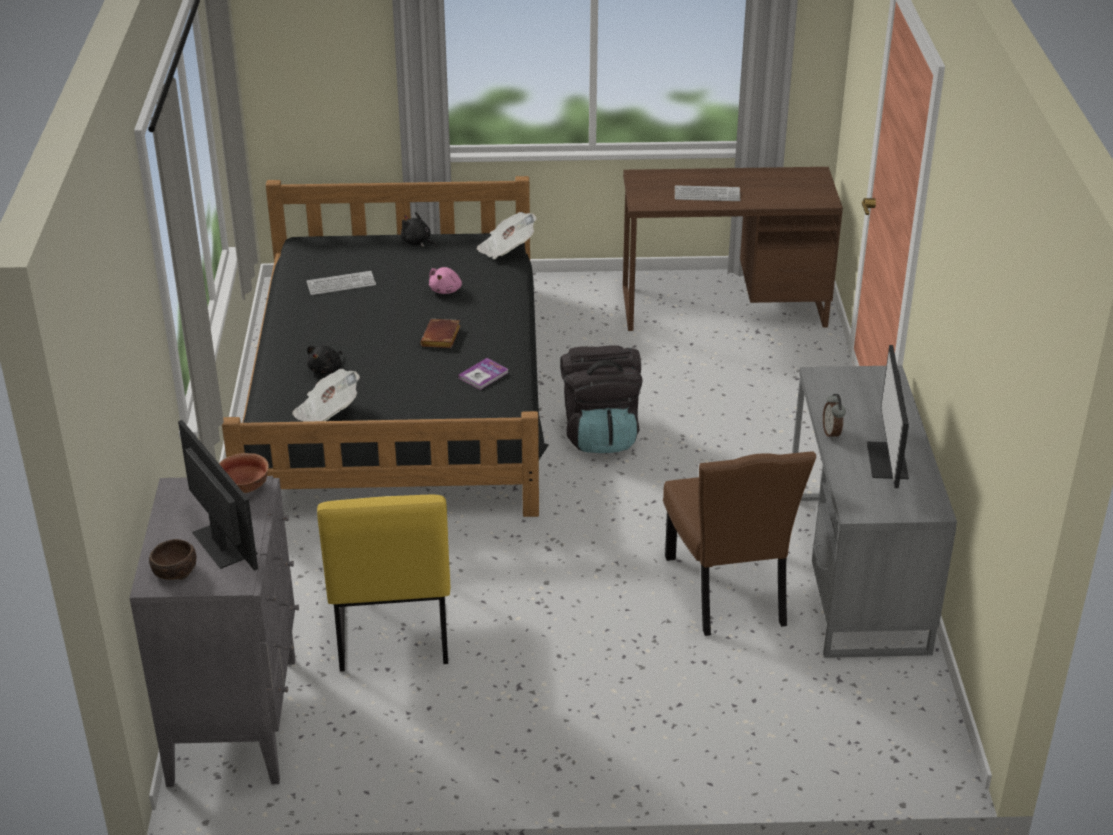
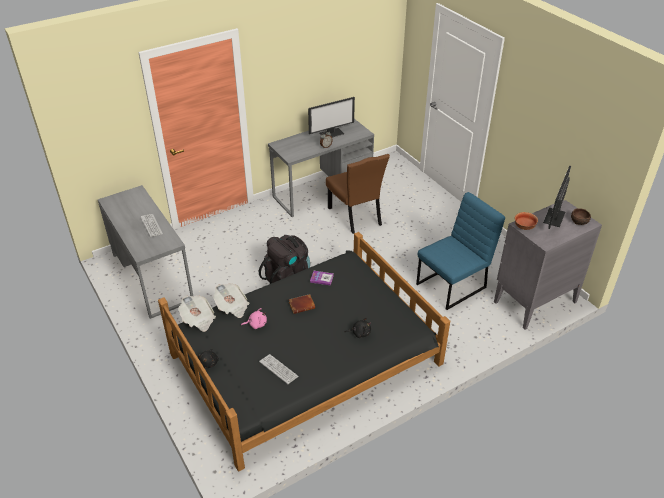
camera: 120 degrees left, 5 degrees up
newspaper [292,369,360,422] -> newspaper moved to [213,283,249,318]
yellow chair [317,495,450,672] -> blue chair [416,192,505,310]
brown desk [623,167,843,331] -> grey desk [98,185,193,319]
brown chair [663,451,816,636] -> brown chair turned 105 degrees clockwise [326,154,390,234]

